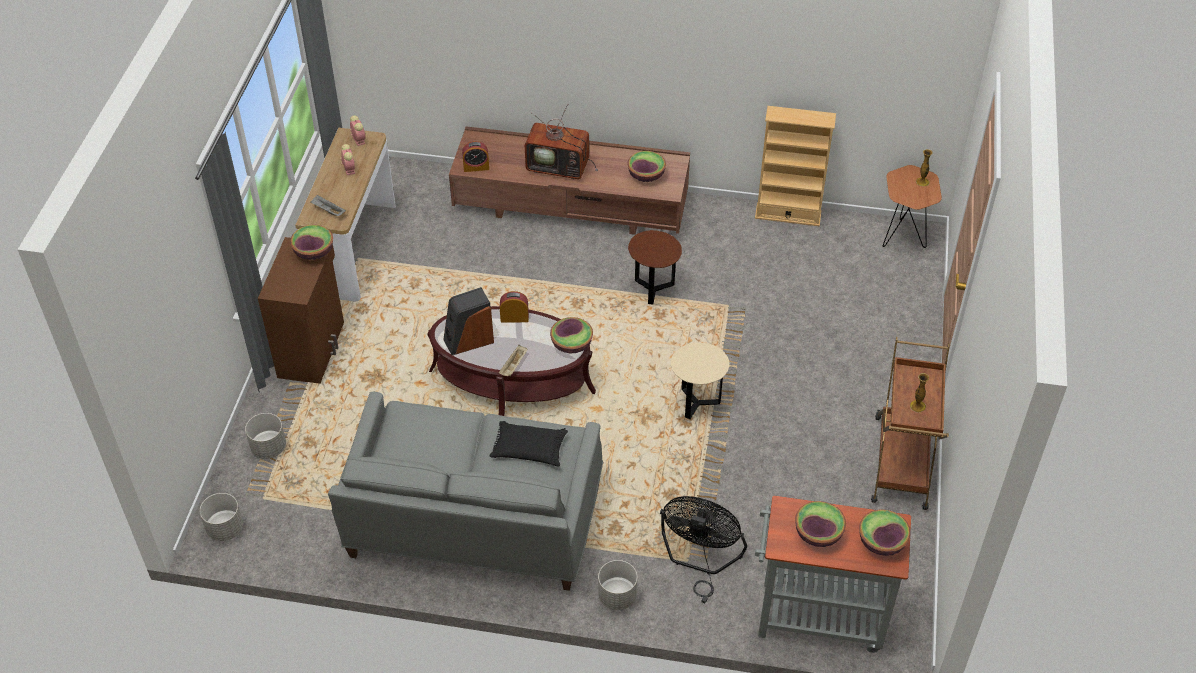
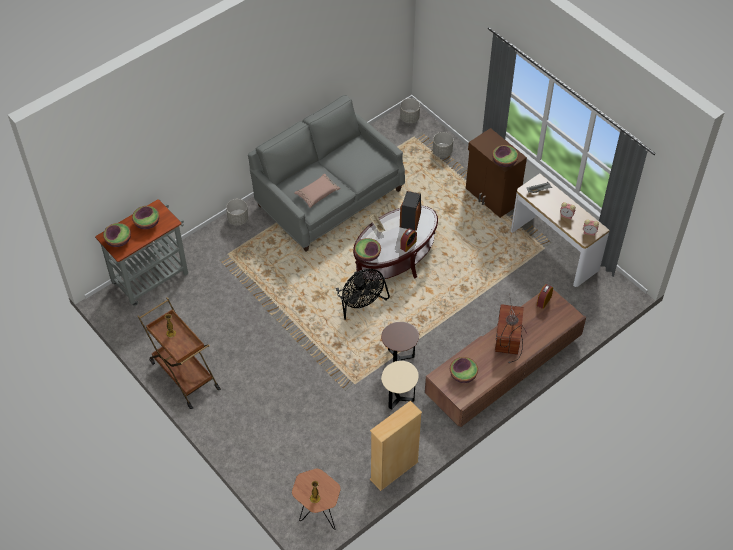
camera: 130 degrees right, 5 degrees up
black pillow [490,421,568,467] -> beige pillow [294,174,340,208]
television [525,104,598,179] -> television turned 45 degrees counterclockwise [495,294,527,363]
black fan [660,496,747,603] -> black fan moved to [336,269,390,320]
beige side table [671,343,730,419] -> beige side table moved to [381,361,419,410]

